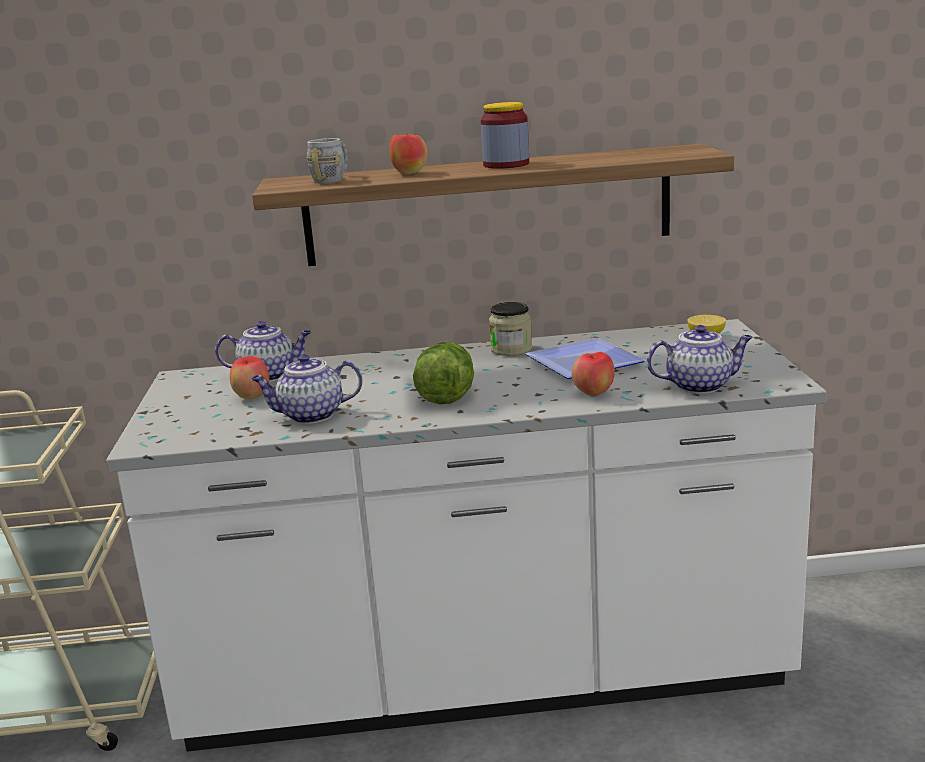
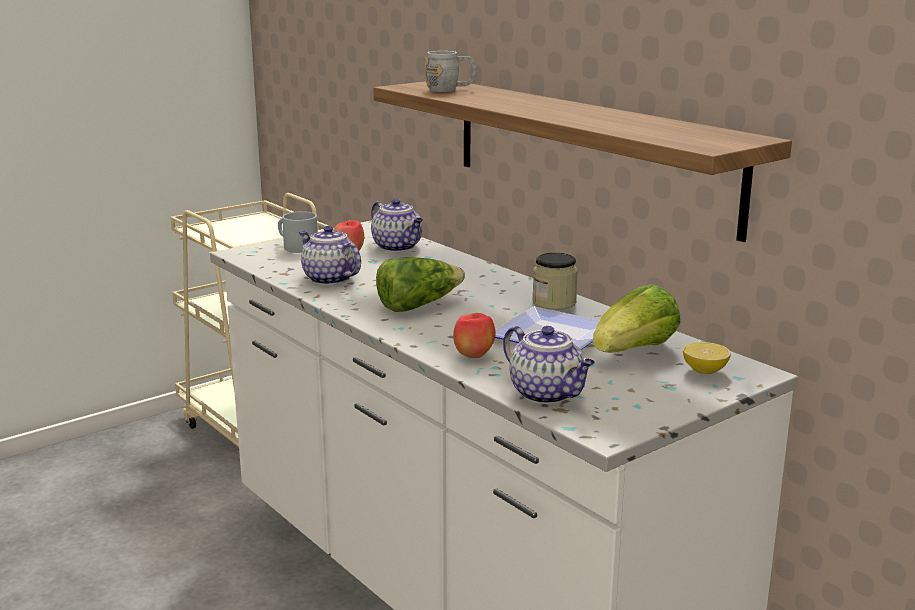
camera: 55 degrees right, 0 degrees up
apple [389,133,427,175] -> none
jar [481,102,529,169] -> none
none -> grey mug [278,211,318,253]
none -> lettuce [593,284,681,353]

